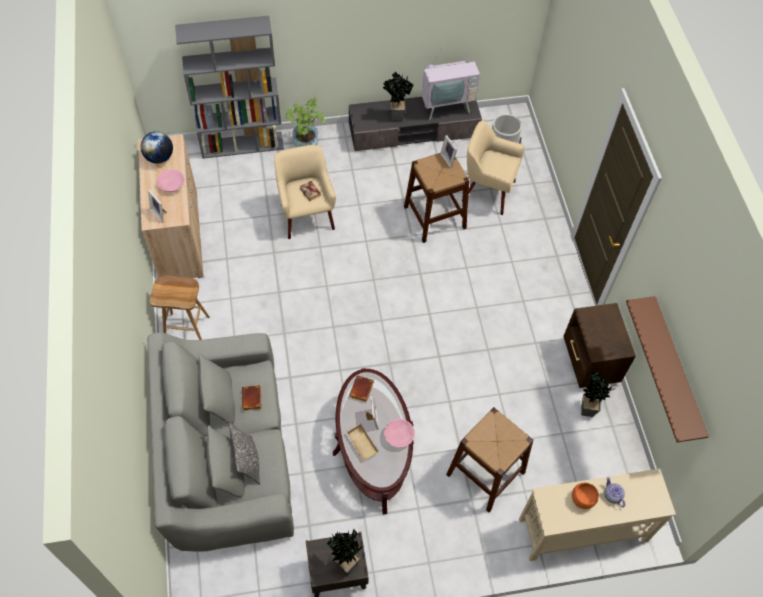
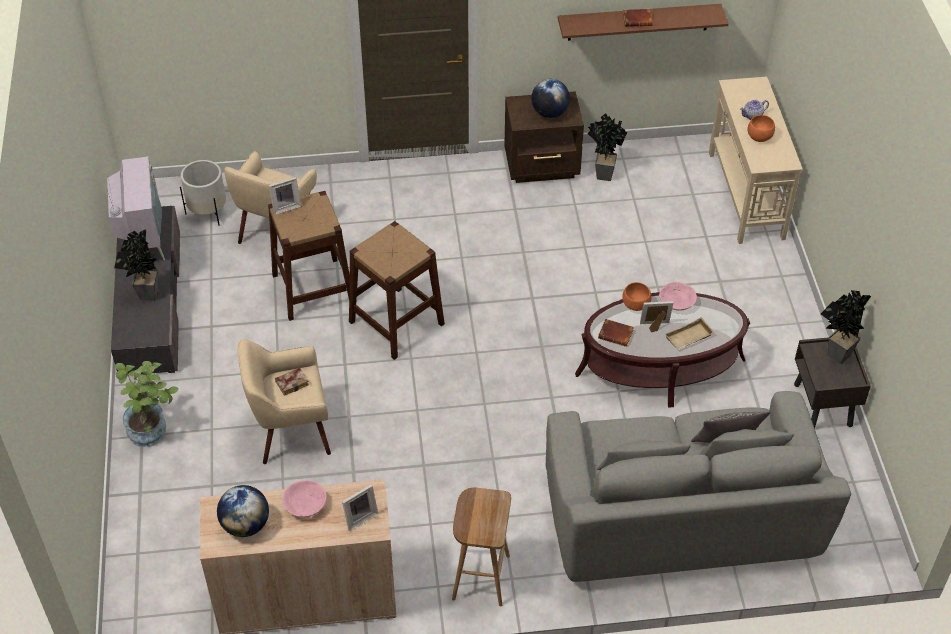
camera: 85 degrees left, 10 degrees down
grey bookcase [175,16,284,159] -> none
brown book [242,385,262,410] -> brown book moved to [623,9,653,27]
brown stool [446,407,534,512] -> brown stool moved to [349,221,445,360]
none -> globe [531,79,570,118]
none -> orange bowl [622,282,651,311]

